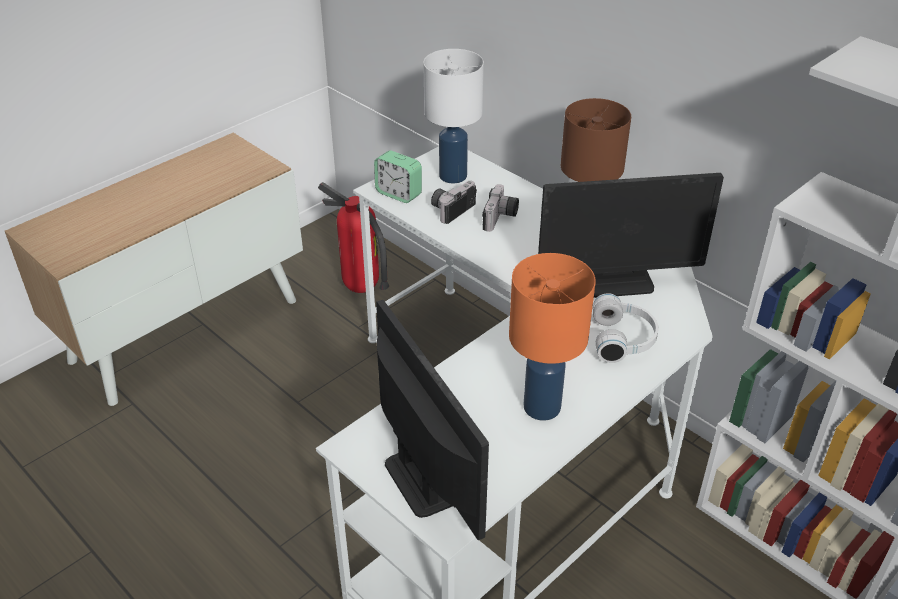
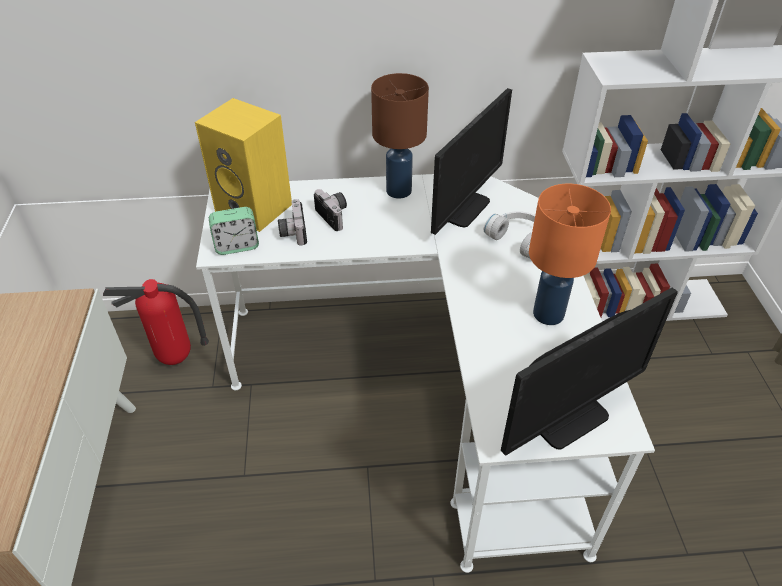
camera: 50 degrees left, 5 degrees up
monitor [376,300,489,540] -> monitor turned 135 degrees clockwise [501,287,678,456]
white table lamp [423,49,484,183] -> yellow speaker [195,98,292,232]

